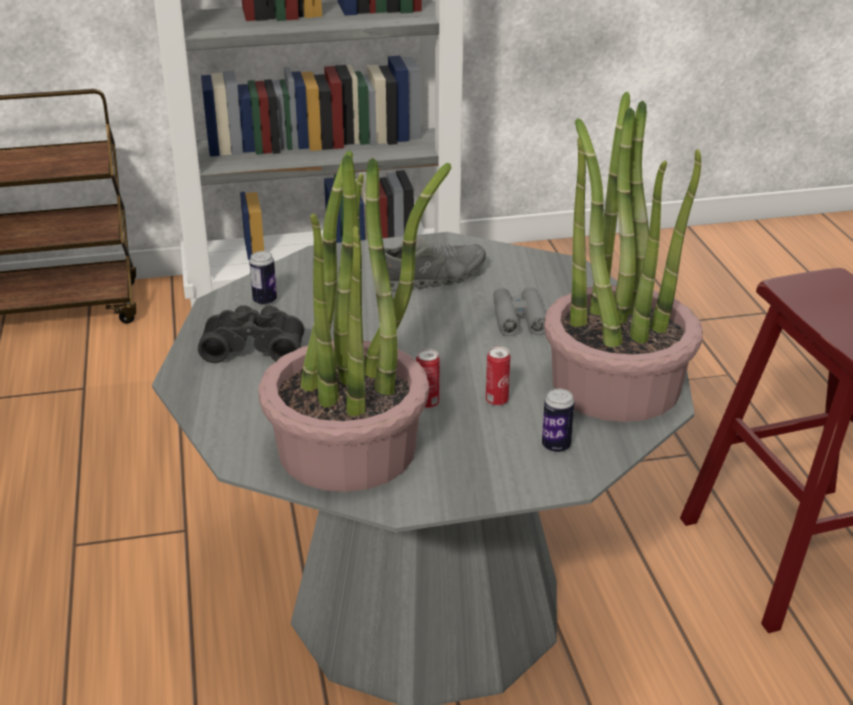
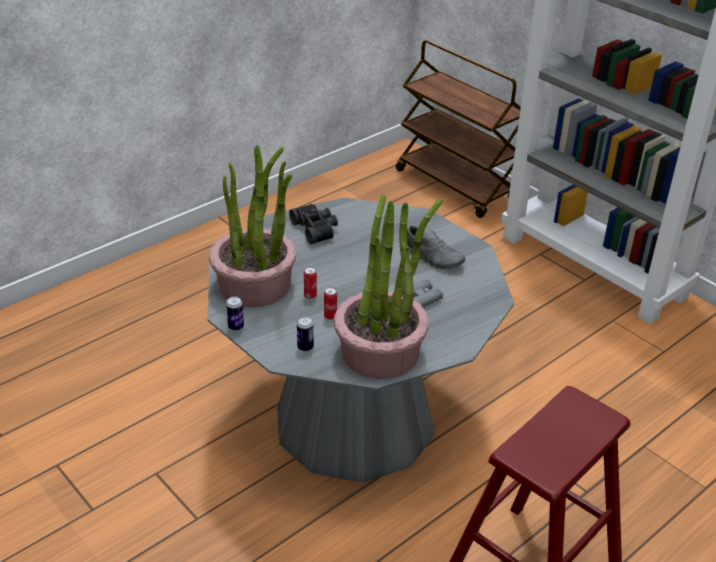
camera: 60 degrees right, 5 degrees up
can [249,251,277,305] -> can moved to [226,296,244,331]

